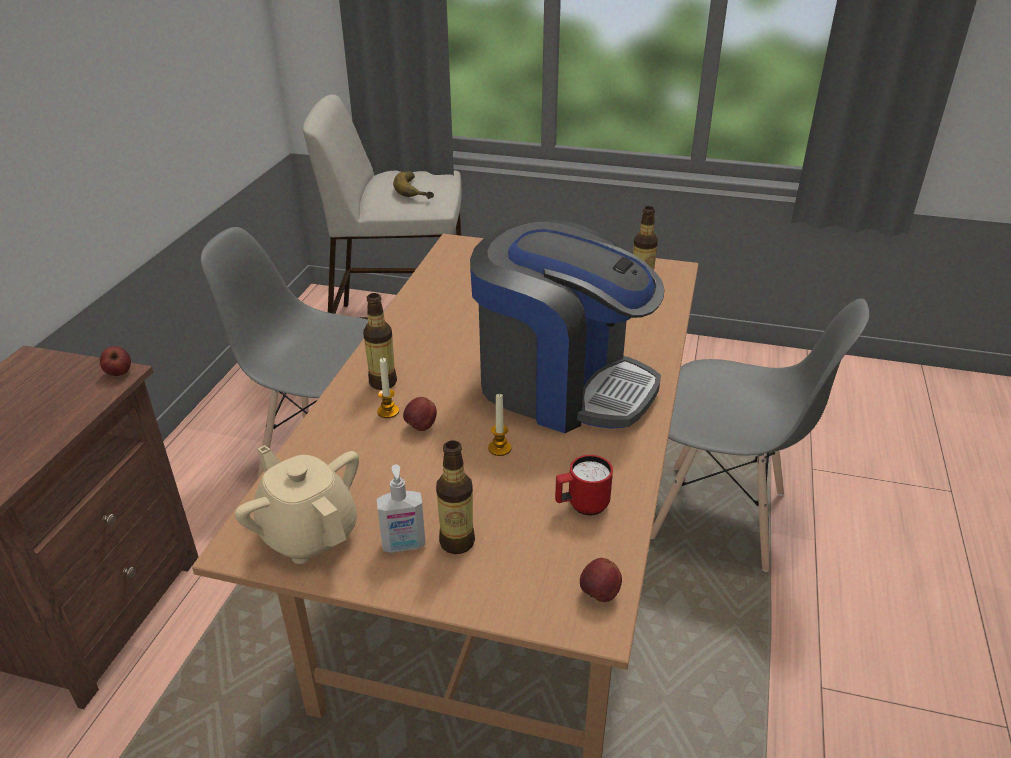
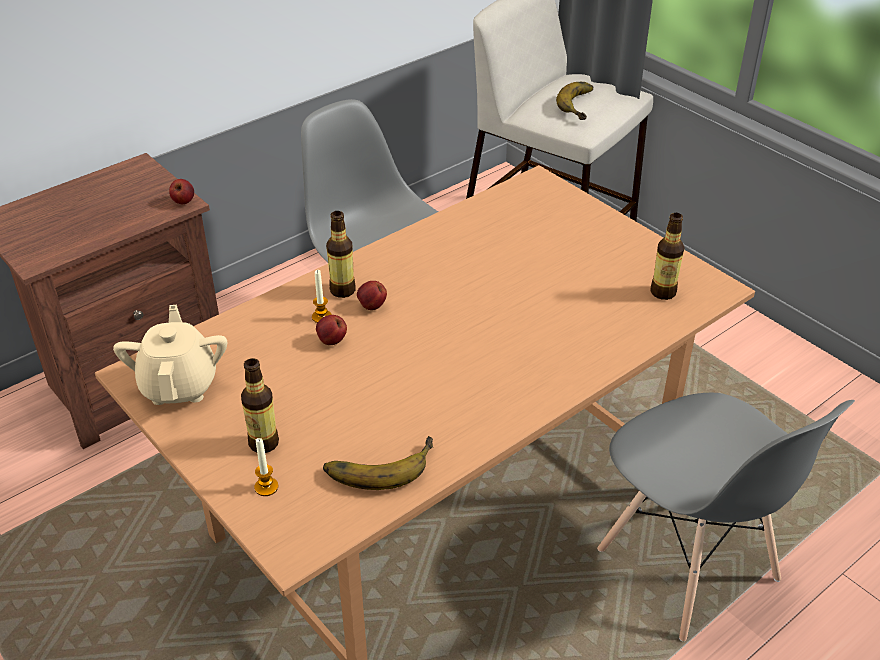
camera: 35 degrees right, 5 degrees up
soap dispenser [377,464,426,553] -> none
coffee machine [470,219,664,433] -> none
candle [488,394,511,456] -> candle moved to [254,438,278,496]
red mug [555,455,613,515] -> banana [323,436,433,490]
apple [580,558,622,602] -> apple moved to [357,281,387,310]

